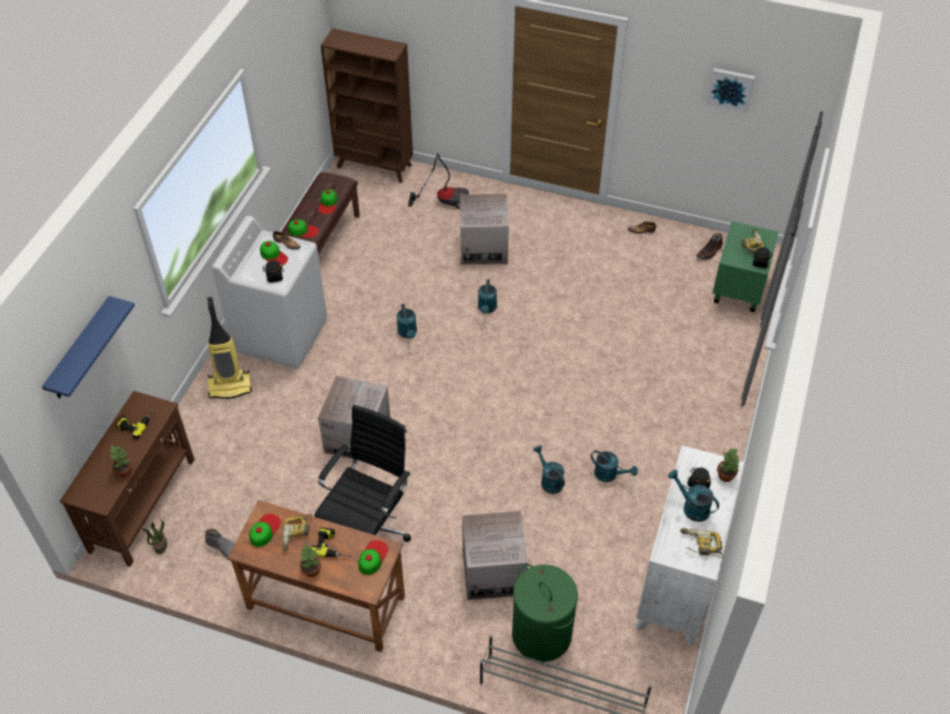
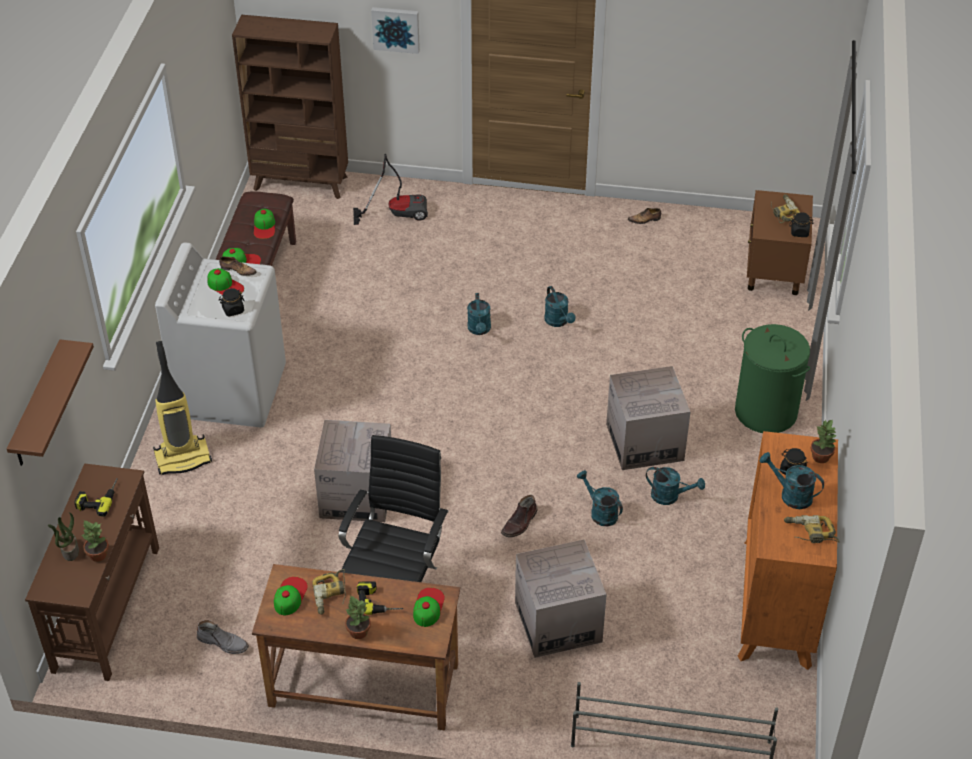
camera: 10 degrees left, 5 degrees down
blue shelf [42,296,135,399] -> brown shelf [7,339,94,466]
potted plant [142,519,167,554] -> potted plant moved to [48,512,79,561]
turquoise watering can [396,304,417,339] -> turquoise watering can moved to [544,286,576,327]
cardboard box [460,194,509,265] -> cardboard box moved to [606,366,690,470]
green laundry basket [512,564,578,662] -> green laundry basket moved to [735,324,810,433]
white dresser [635,445,744,647] -> orange dresser [738,431,838,670]
brown boot [696,233,723,260] -> brown boot moved to [501,495,537,537]
picture [707,68,755,112] -> picture moved to [371,7,420,54]
green nightstand [713,221,779,312] -> brown nightstand [747,190,813,295]

